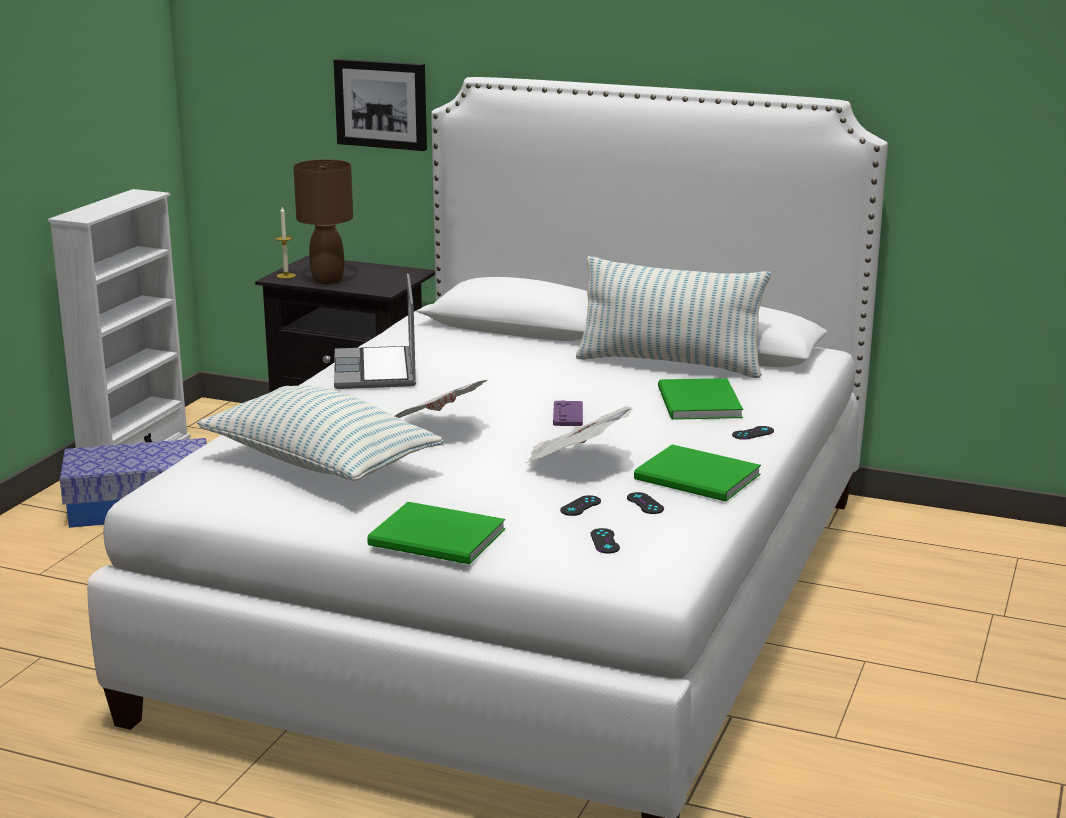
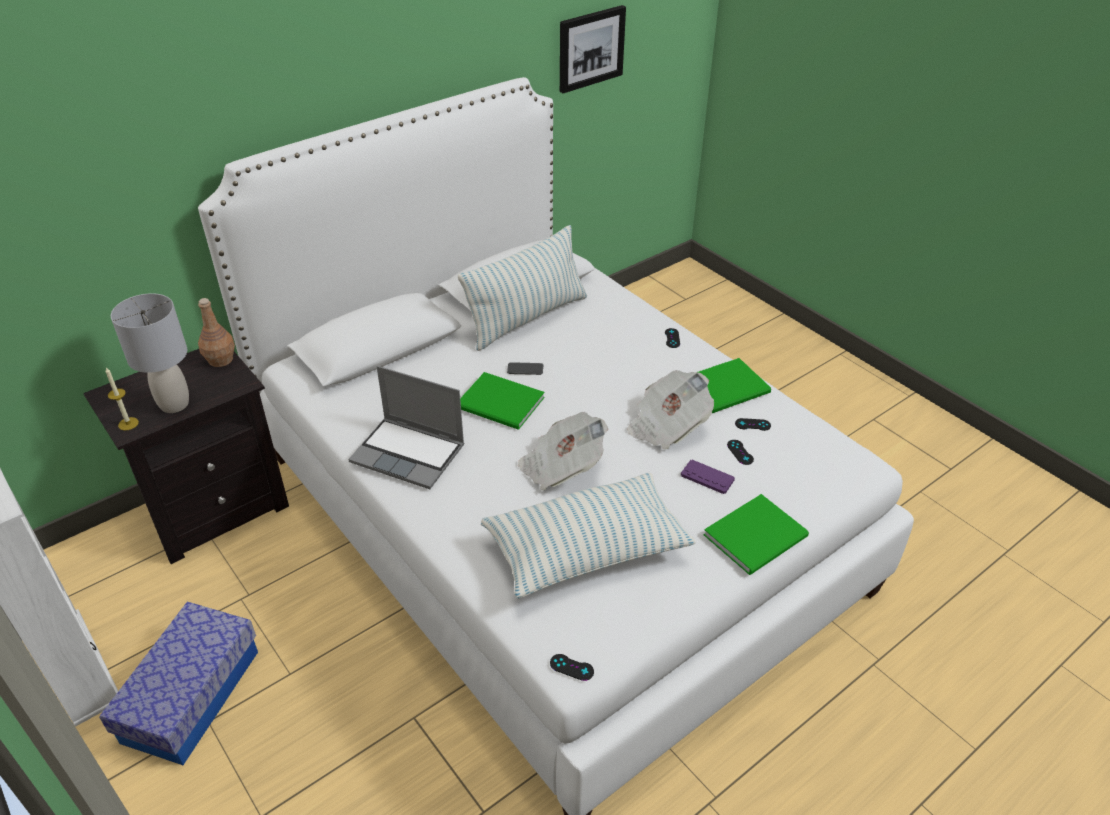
camera: 60 degrees left, 20 degrees up
brown table lamp [293,159,353,284] -> grey table lamp [111,293,189,413]
picture [333,59,427,151] -> picture moved to [560,5,626,93]
purple game controller [553,401,583,426] -> purple game controller moved to [681,460,735,494]
black game controller [591,528,620,554] -> black game controller moved to [550,654,594,681]
green book [658,378,743,420] -> green book moved to [460,372,545,430]
none -> brown bottle [198,298,235,367]
none -> phone [507,362,543,375]

